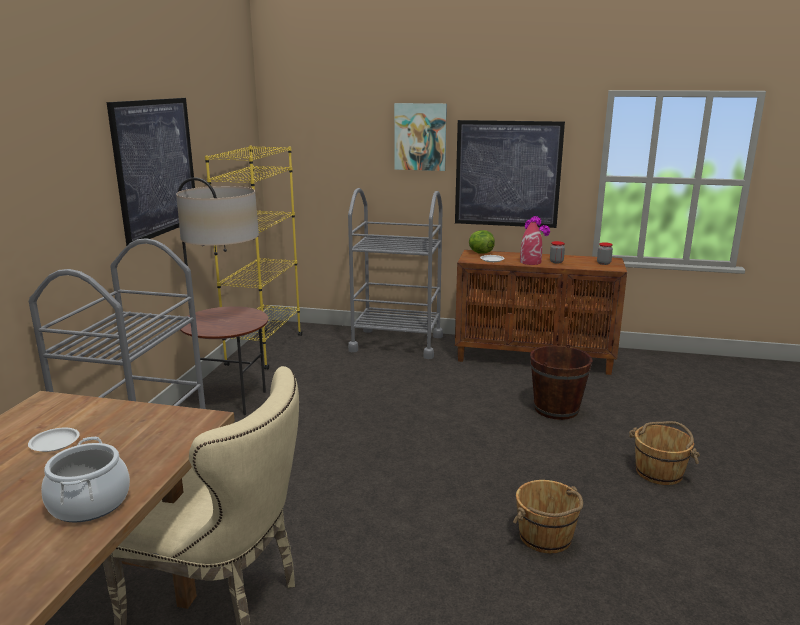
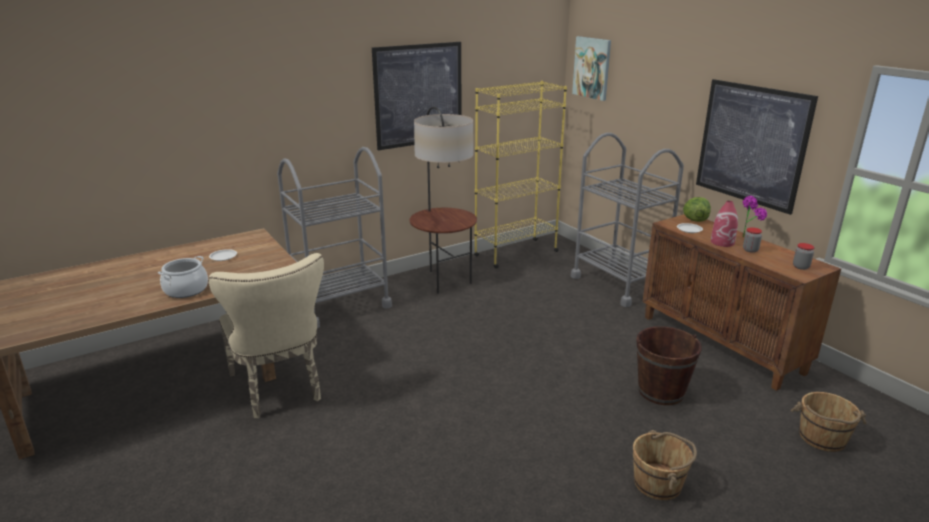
camera: 45 degrees right, 5 degrees up
picture [394,103,447,171] -> picture moved to [572,36,611,101]
brown bucket [513,480,583,553] -> brown bucket moved to [790,392,867,452]

